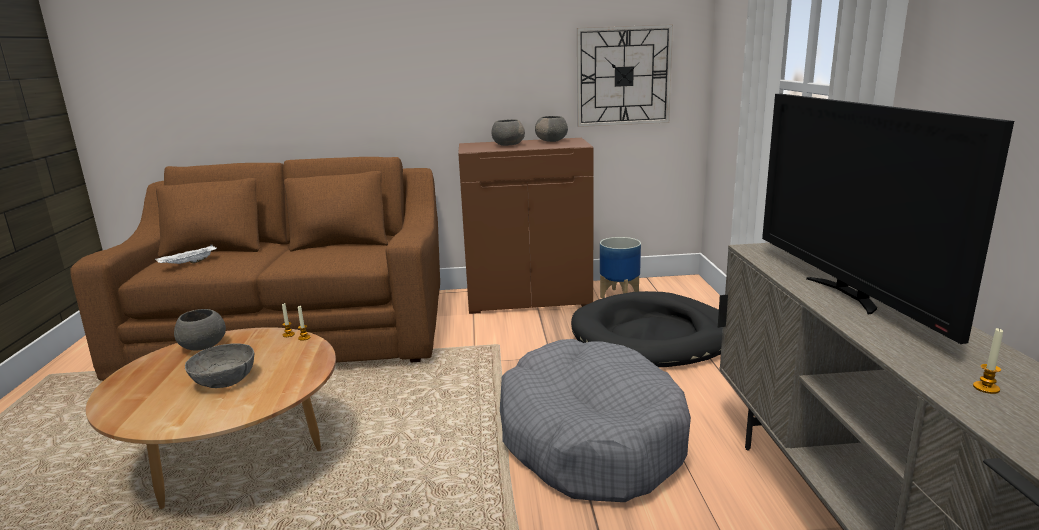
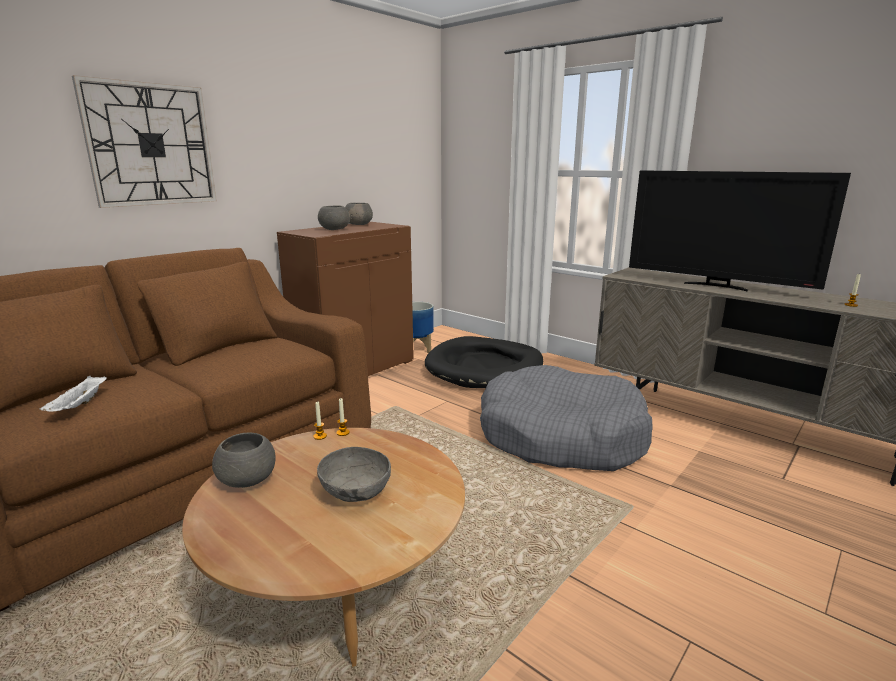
camera: 45 degrees left, 0 degrees up
wall clock [577,24,673,127] -> wall clock moved to [72,75,217,208]

